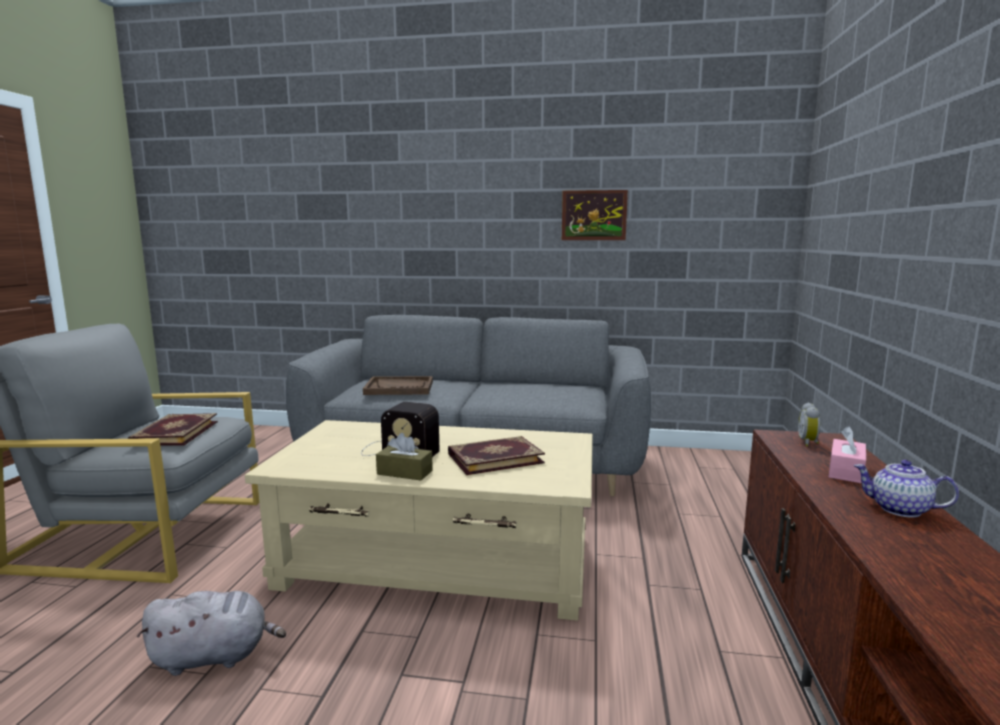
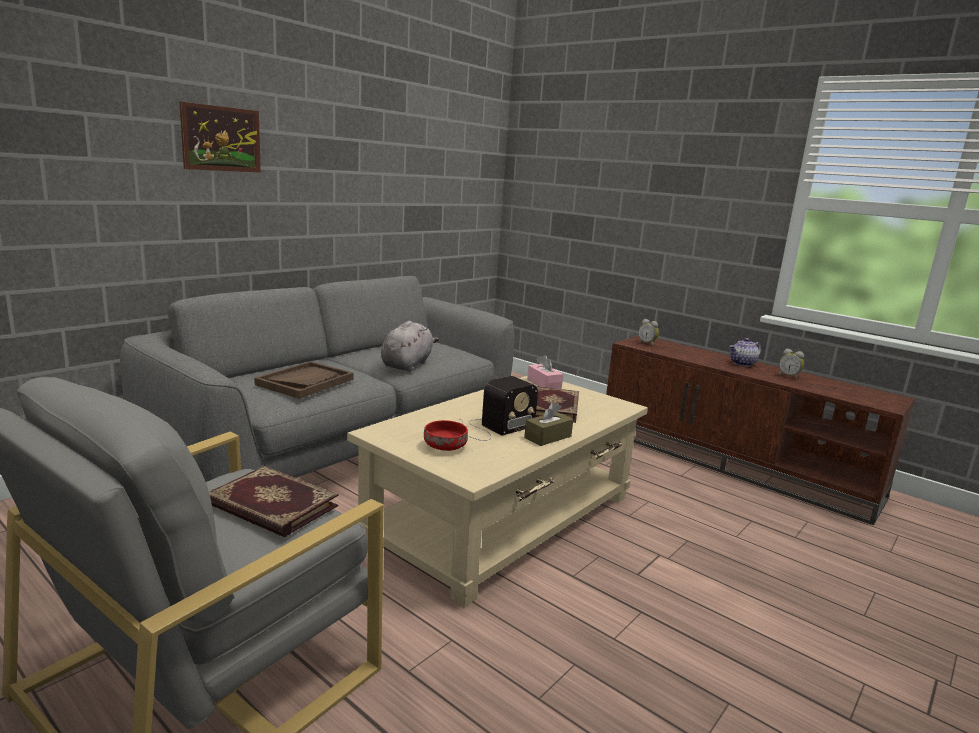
camera: 60 degrees left, 5 degrees up
grey plush toy [137,591,286,676] -> grey plush toy moved to [381,321,439,372]
picture [562,190,628,240] -> picture moved to [179,102,261,173]
pink tissue box [829,426,866,484] -> pink tissue box moved to [527,355,563,389]
none -> red bowl [424,420,468,451]
none -> alarm clock [779,348,804,379]

